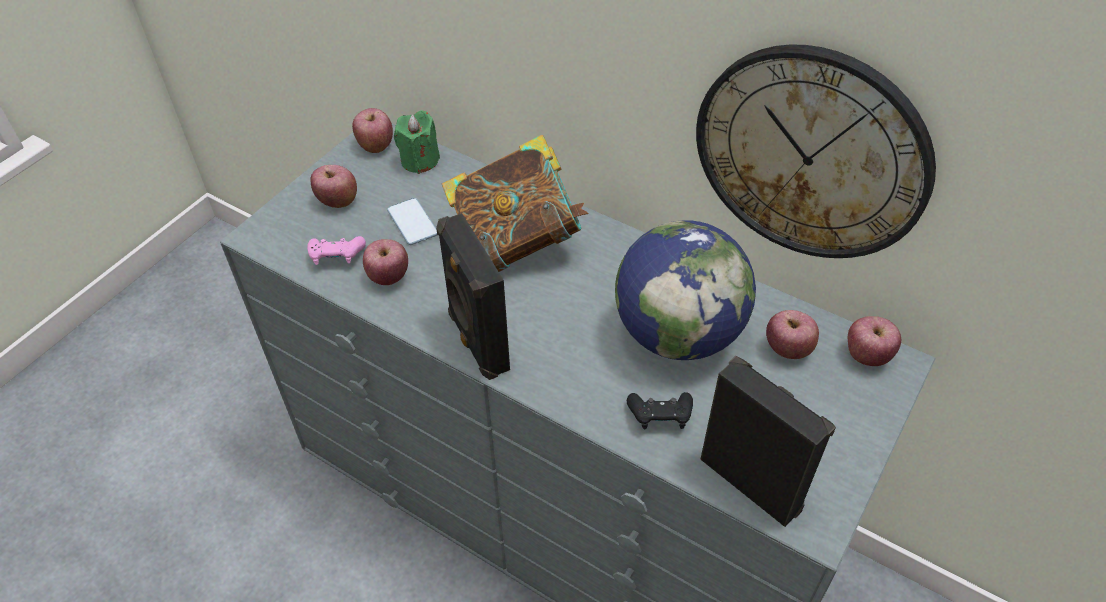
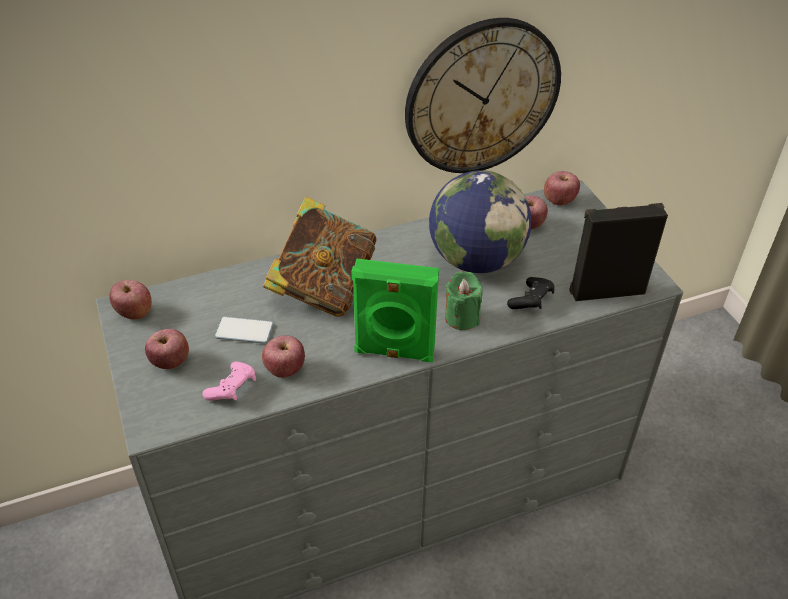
camera: 55 degrees left, 5 degrees down
green candle [394,111,440,174] -> green candle moved to [445,271,483,330]
black speaker [436,213,510,380] -> green speaker [352,259,439,362]

